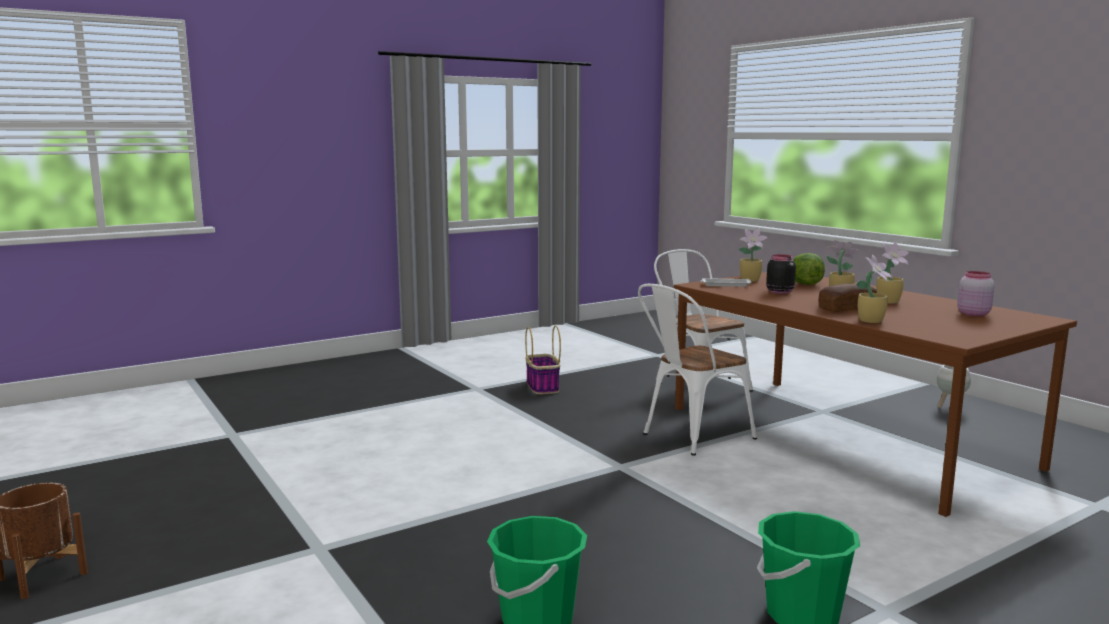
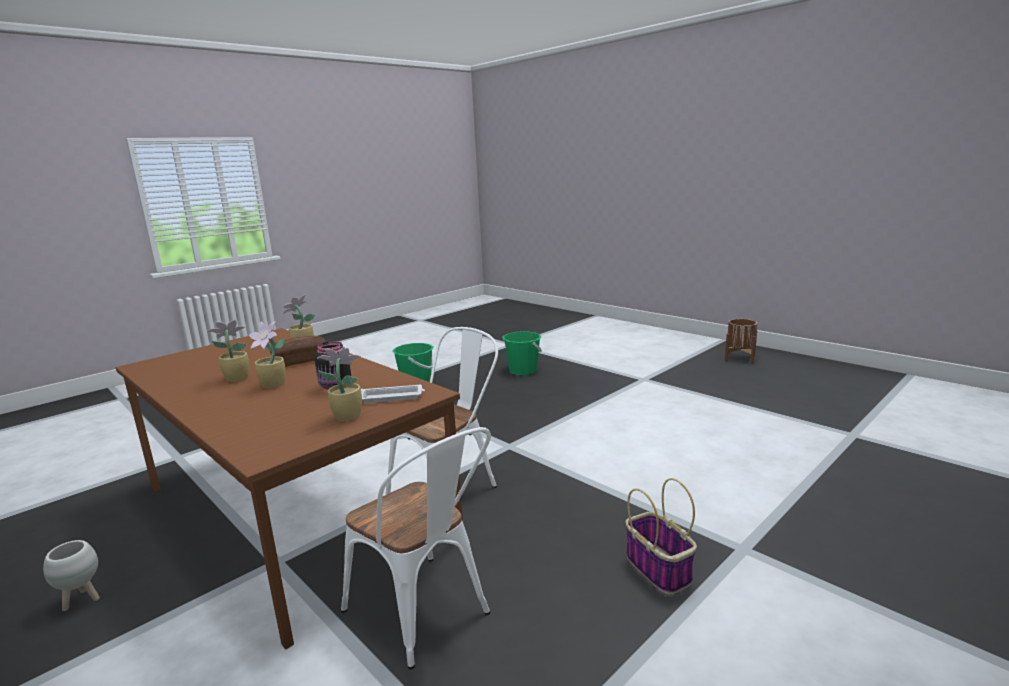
camera: 170 degrees right, 5 degrees up
lettuce [793,253,825,285] -> none
pink jar [957,271,995,316] -> none

